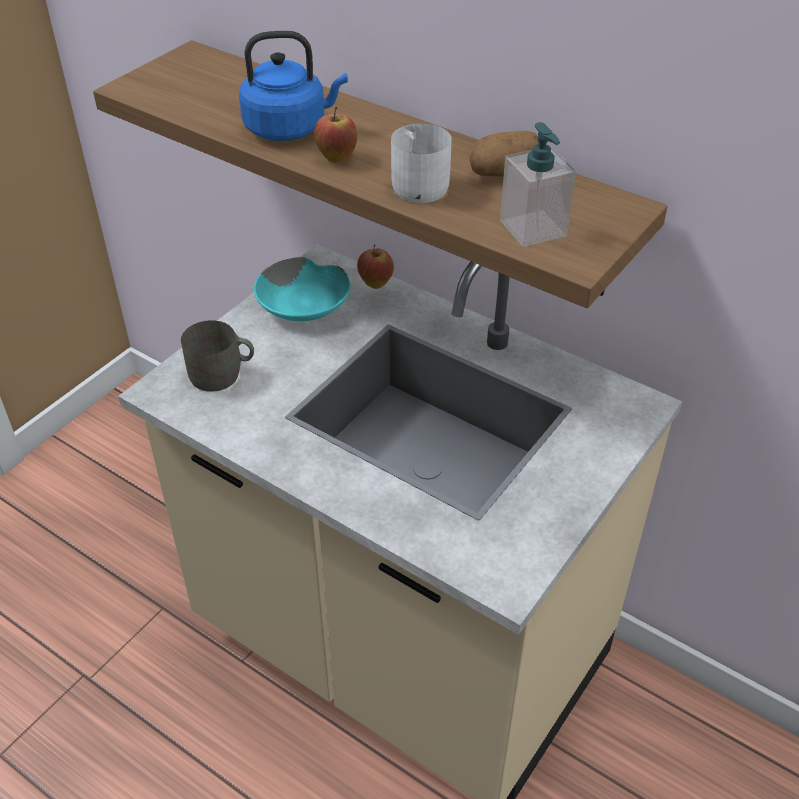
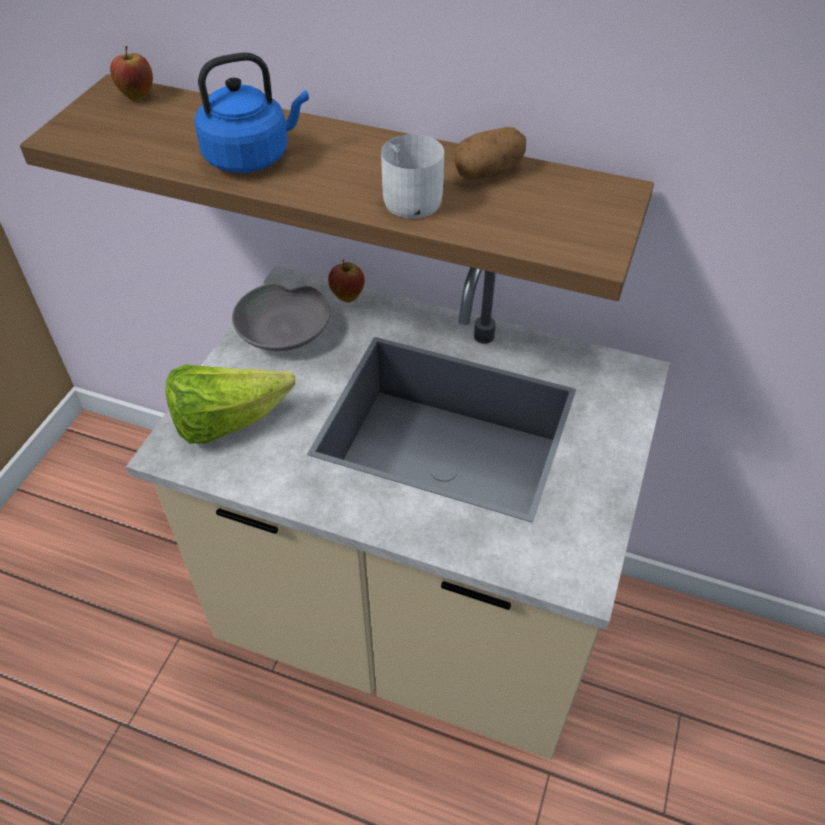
camera: 15 degrees left, 5 degrees up
grey mug [181,320,254,392] -> lettuce [166,364,296,443]
turquoise bowl [254,257,350,321] -> grey bowl [232,283,330,351]
apple [314,107,357,163] -> apple moved to [110,46,153,101]
soap dispenser [500,122,576,247] -> none

